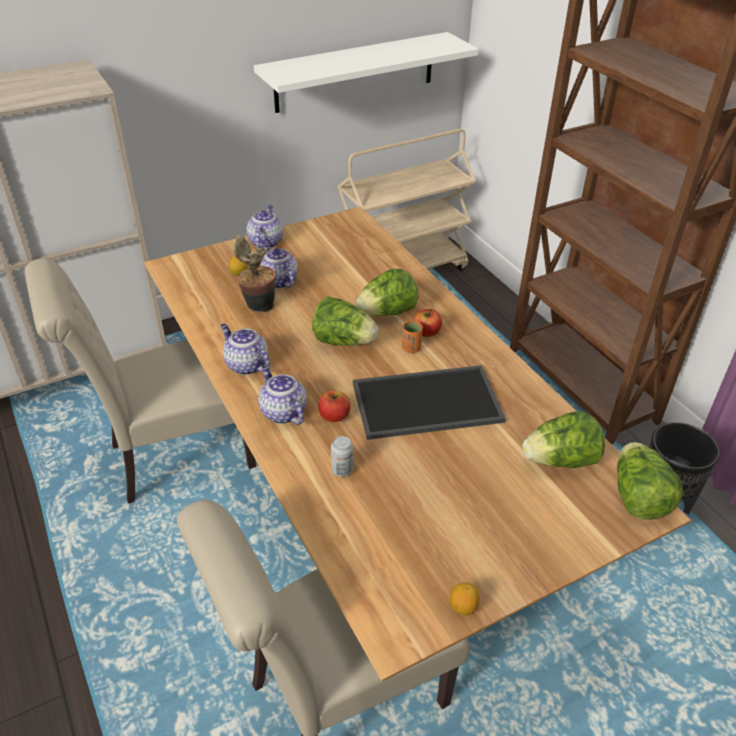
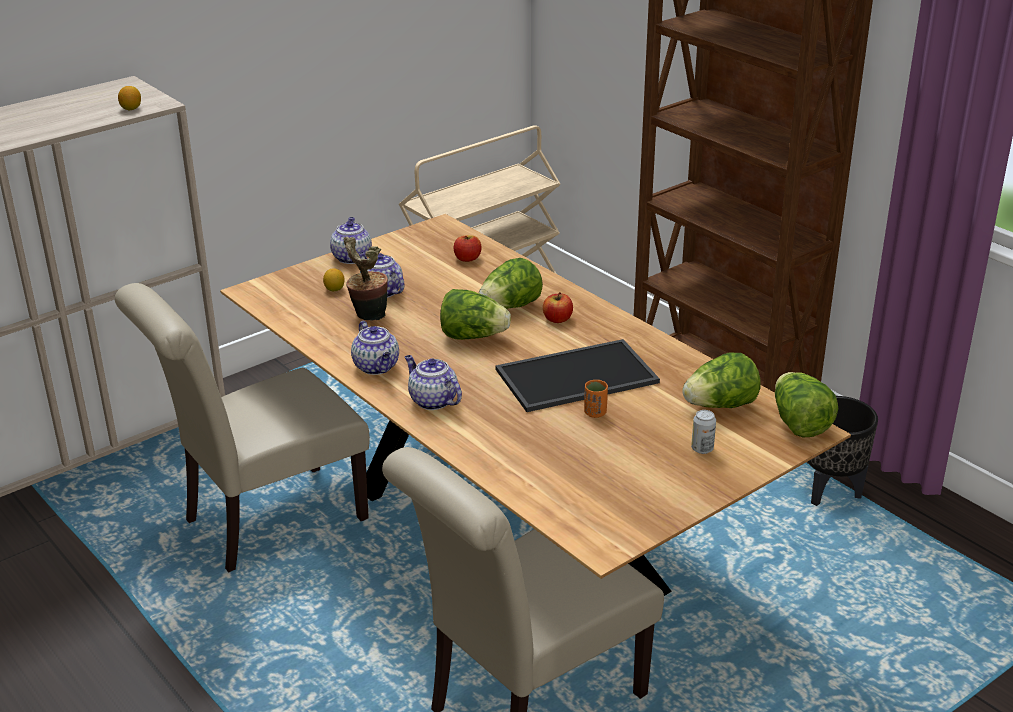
camera: 10 degrees left, 10 degrees down
teapot [220,324,270,375] -> teapot turned 150 degrees counterclockwise [351,321,399,375]
white shelf [254,32,479,113] -> none
apple [318,391,351,422] -> apple moved to [454,235,482,262]
can [331,436,353,477] -> can moved to [691,410,716,454]
orange cup [402,321,423,353] -> orange cup moved to [584,380,608,418]
lemon [450,583,480,615] -> lemon moved to [118,86,141,110]

